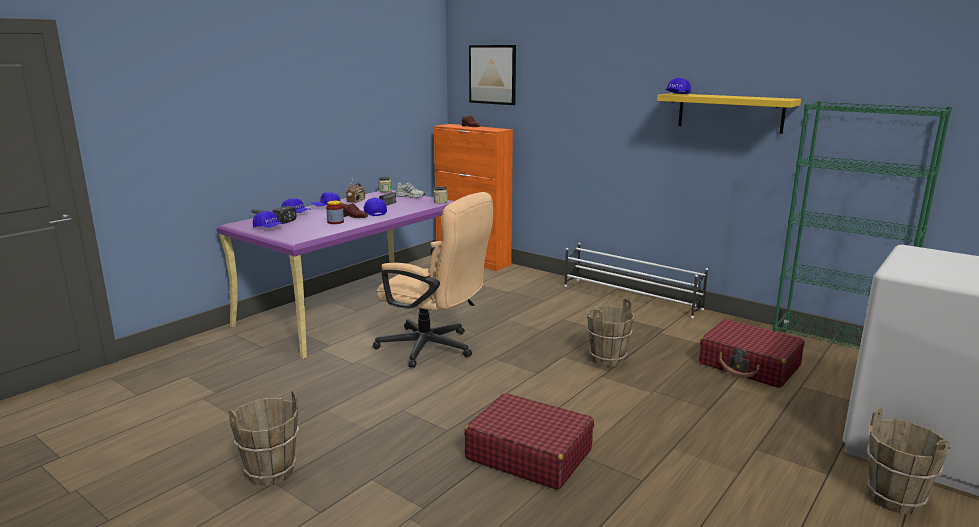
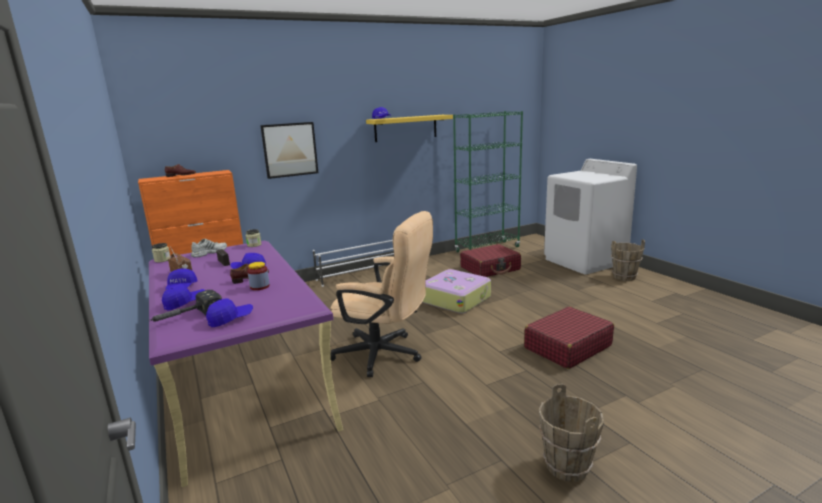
camera: 65 degrees left, 0 degrees up
beige office chair [373,192,493,368] -> beige office chair turned 60 degrees clockwise [330,211,433,377]
picture [469,45,516,105] -> picture moved to [260,122,318,179]
brown bucket [587,298,635,367] -> suitcase [423,269,491,314]

